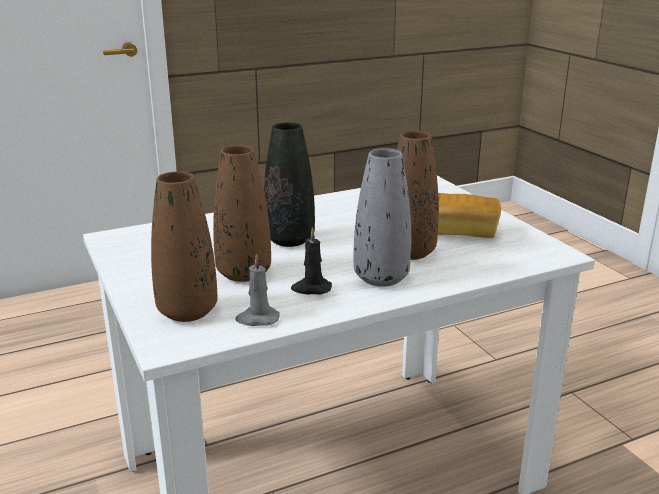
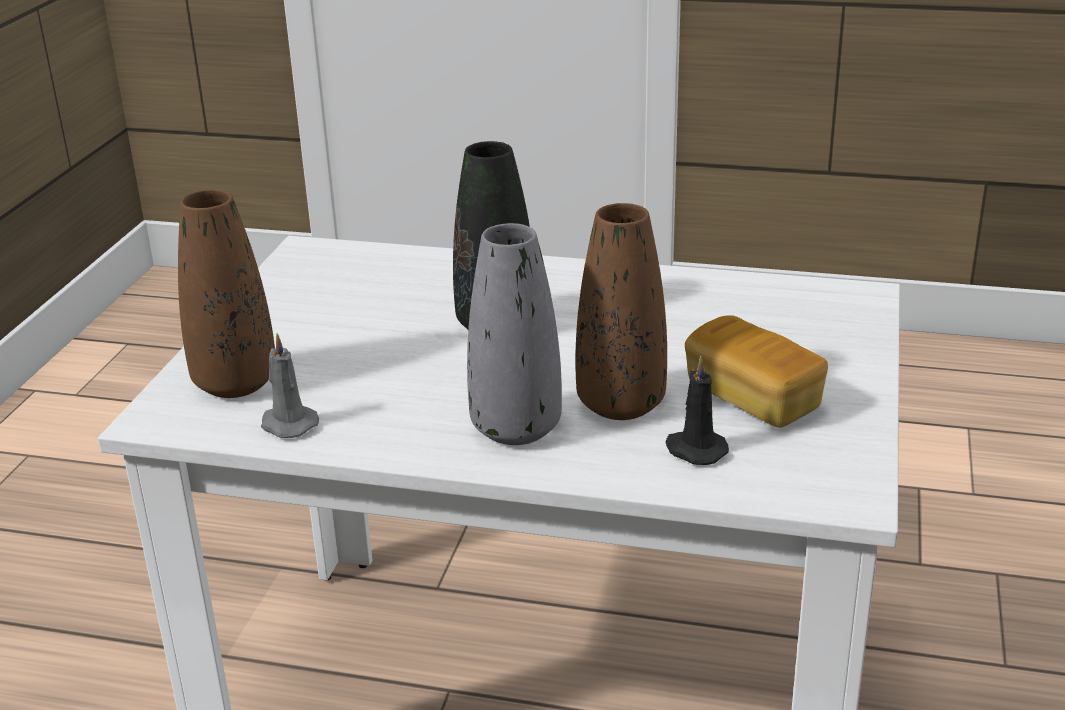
camera: 40 degrees right, 5 degrees up
brown vase [213,145,271,282] -> none
black candle [291,227,332,294] -> black candle moved to [665,356,729,465]

